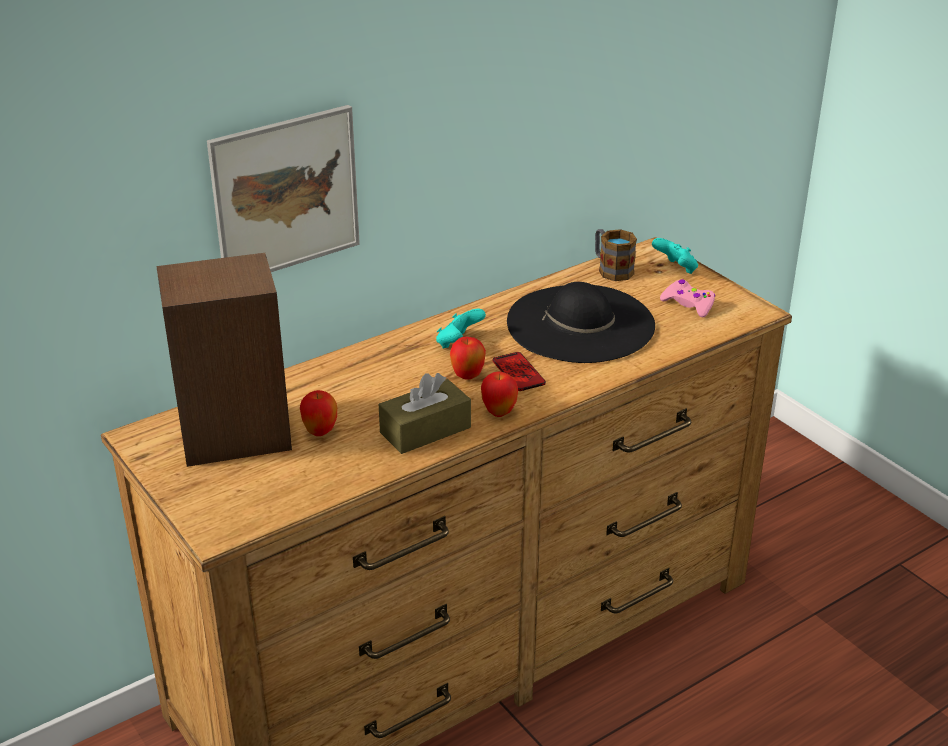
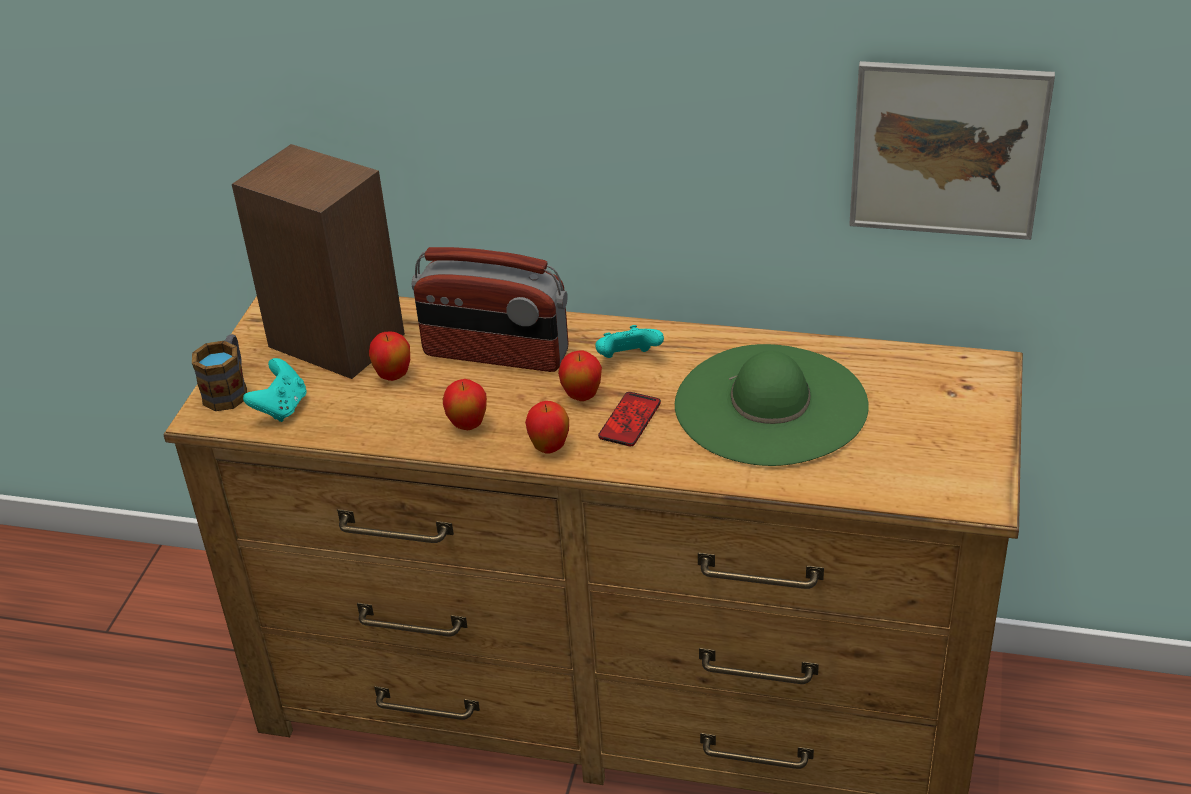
camera: 50 degrees right, 5 degrees up
picture [207,105,360,272] -> picture moved to [849,61,1055,240]
brown tissue box [379,373,471,454] -> apple [443,379,487,430]
black hat [507,282,655,363] -> green hat [675,344,869,466]
mug [595,229,637,281] -> mug moved to [192,334,247,411]
turquoise game controller [652,238,698,274] -> turquoise game controller moved to [243,358,307,422]
pink game controller [660,279,715,318] -> none
none -> radio [412,247,569,372]

